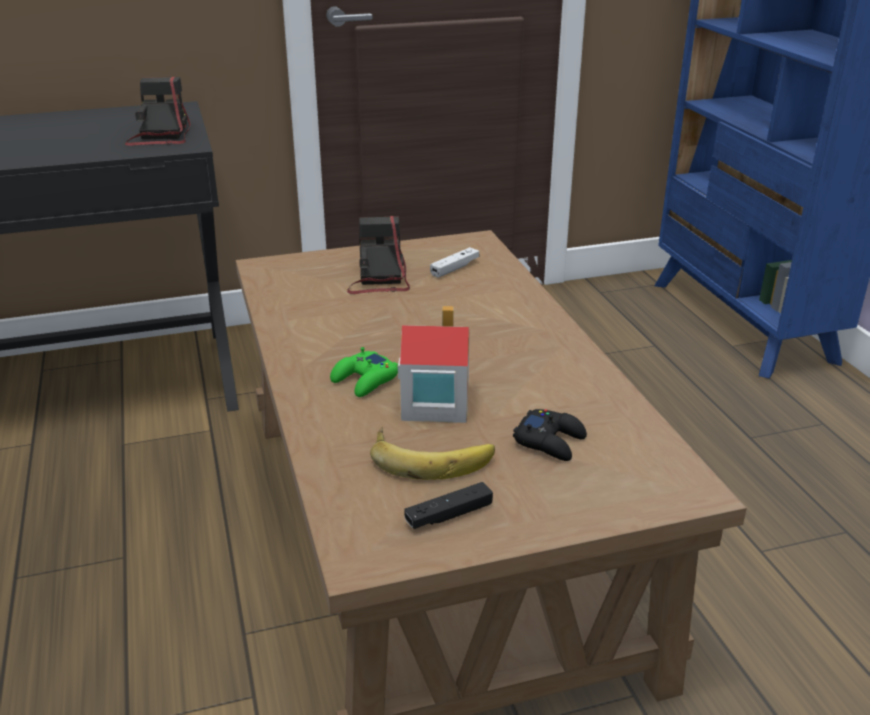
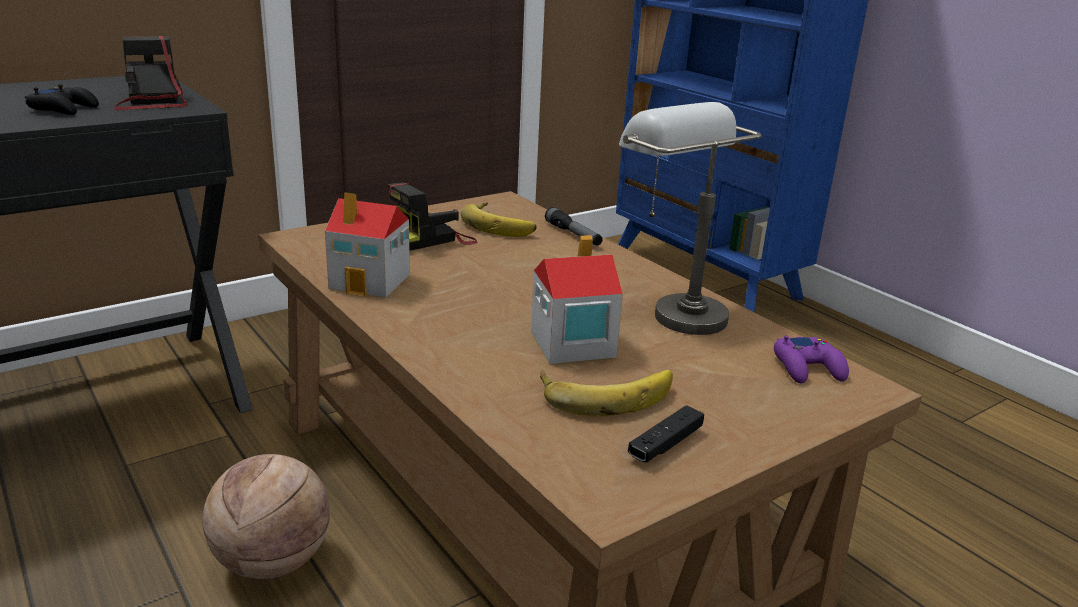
camera: 20 degrees left, 5 degrees down
green game controller [330,347,398,397] -> none
camera [347,216,410,294] -> camera turned 105 degrees counterclockwise [388,183,478,250]
white game controller [430,247,479,278] -> banana [461,202,537,237]
black game controller [513,409,587,461] -> black game controller moved to [25,84,99,115]
none -> basketball [203,454,330,579]
none -> toy house [325,192,410,298]
none -> flashlight [545,207,603,246]
none -> grey table lamp [619,102,762,335]
none -> purple game controller [774,336,849,384]

